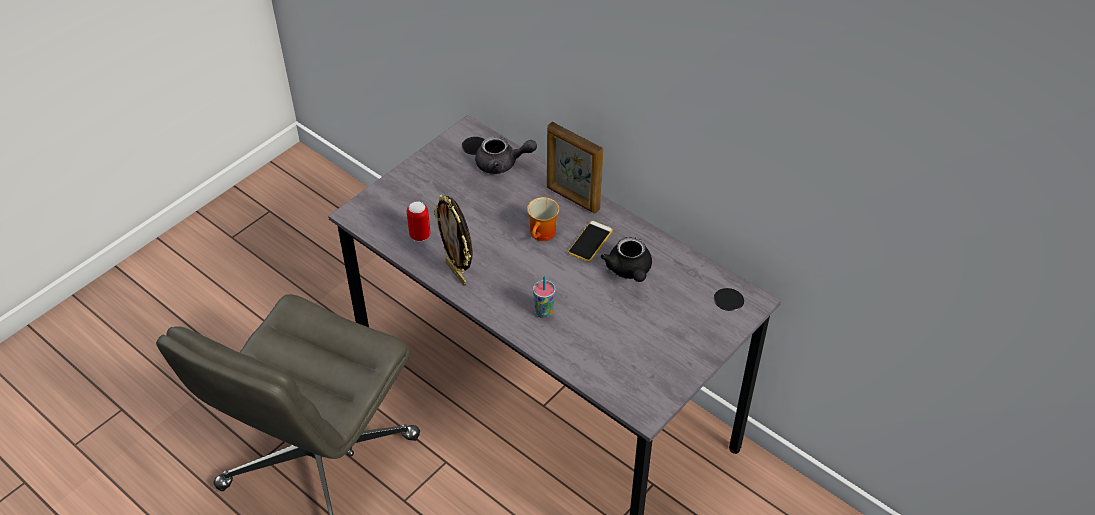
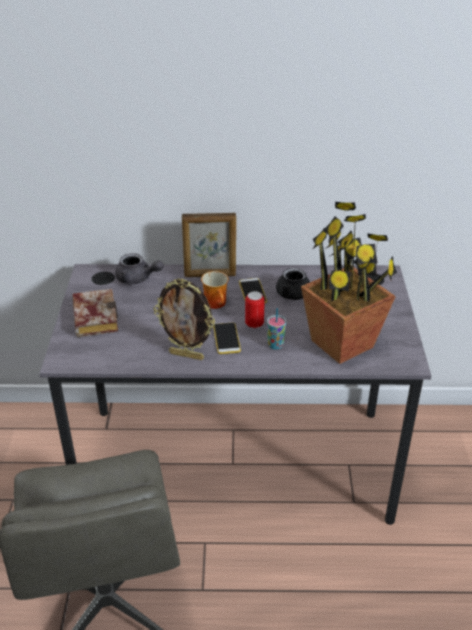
camera: 40 degrees left, 10 degrees down
can [407,201,430,242] -> can moved to [245,291,265,328]
grey teapot [475,136,537,174] -> grey teapot turned 60 degrees clockwise [115,253,164,284]
none -> book [73,289,118,337]
none -> phone [213,323,241,354]
none -> potted plant [301,202,397,364]

